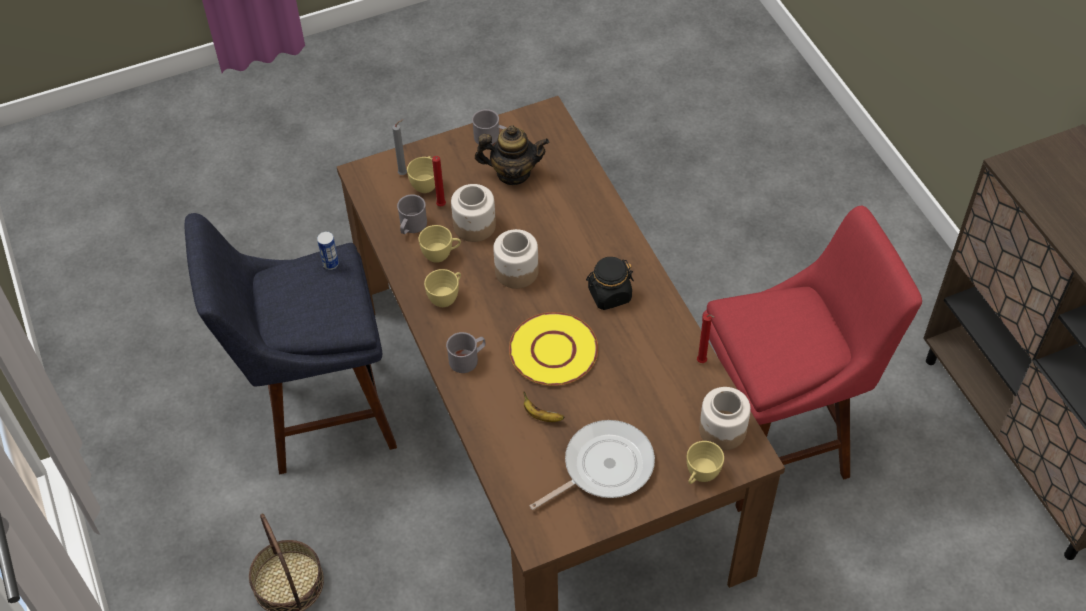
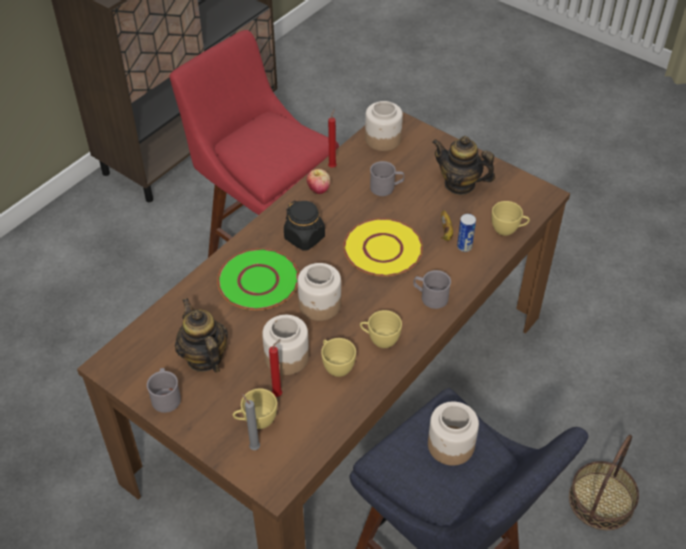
camera: 120 degrees left, 5 degrees down
can [317,231,339,270] -> can moved to [457,214,476,252]
grey mug [397,194,427,234] -> grey mug moved to [370,161,404,196]
frying pan [530,420,655,510] -> teapot [432,136,495,195]
yellow cup [687,441,724,484] -> yellow cup moved to [492,201,530,236]
none -> green plate [217,249,299,310]
none -> apple [307,169,331,194]
none -> jar [428,402,479,466]

